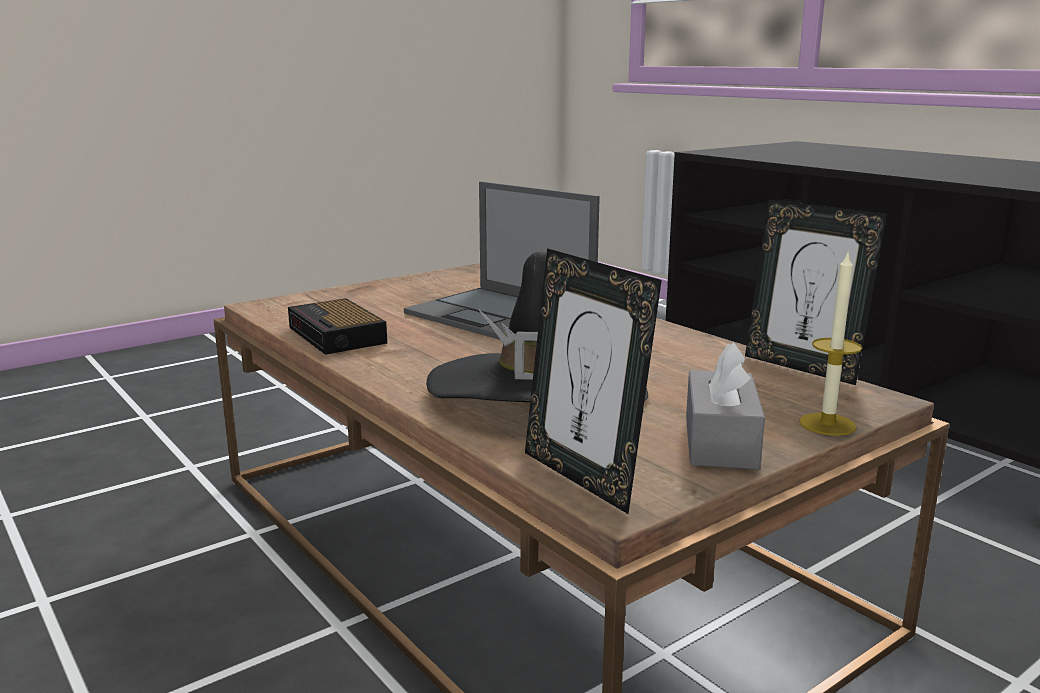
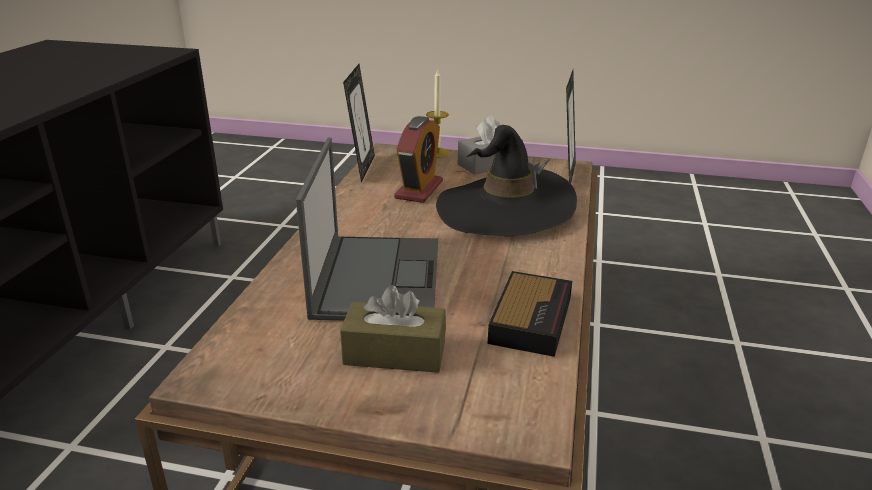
camera: 130 degrees left, 10 degrees up
none -> brown tissue box [340,285,446,373]
none -> alarm clock [394,116,443,203]

